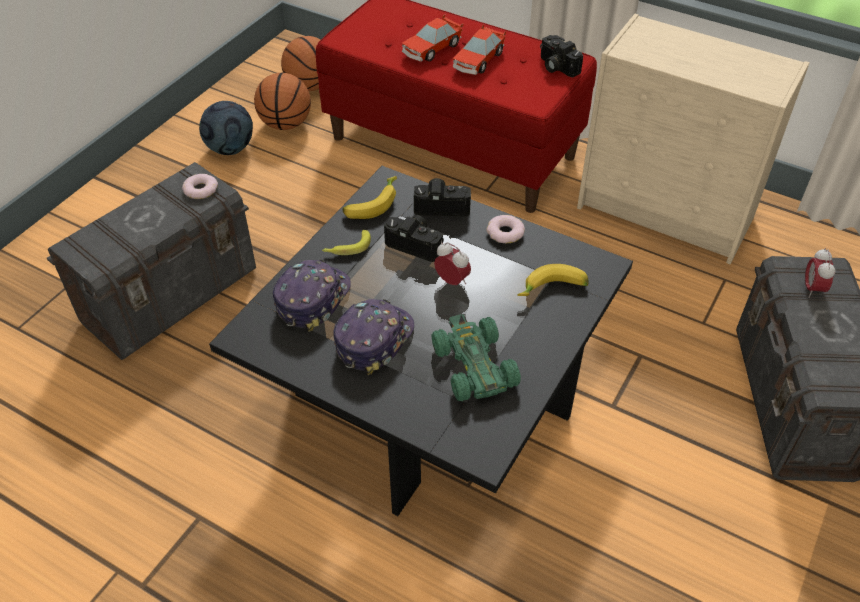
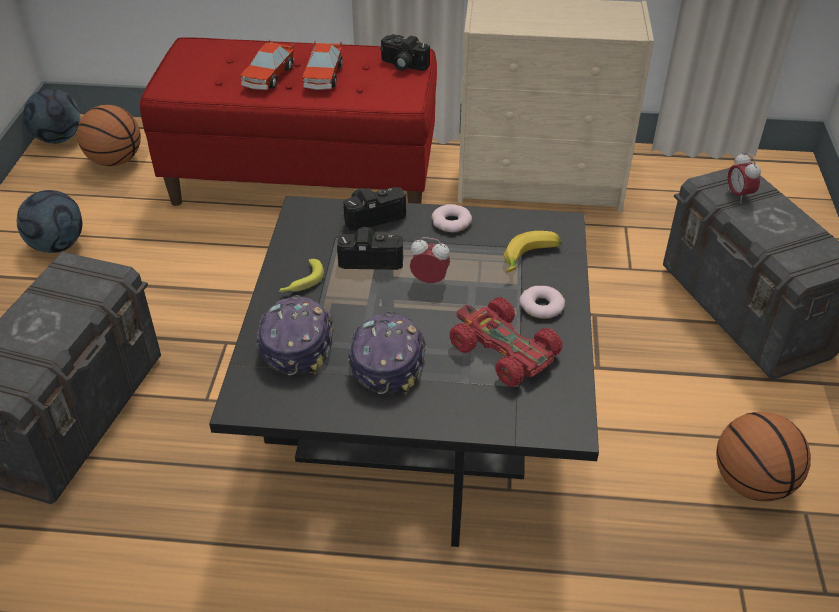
camera: 25 degrees left, 5 degrees down
donut [182,174,218,199] -> donut moved to [519,286,565,319]
basketball [254,73,311,130] -> basketball moved to [716,412,811,502]
banana [342,176,397,219] -> none
green toy car [431,314,521,401] -> red toy car [450,297,562,387]
none -> football [23,89,81,144]

